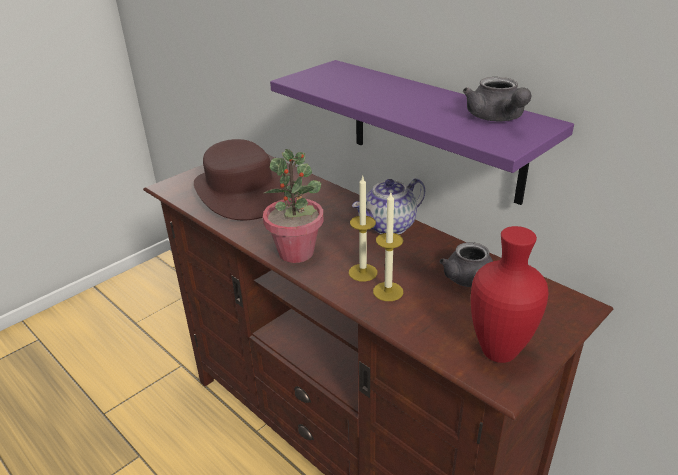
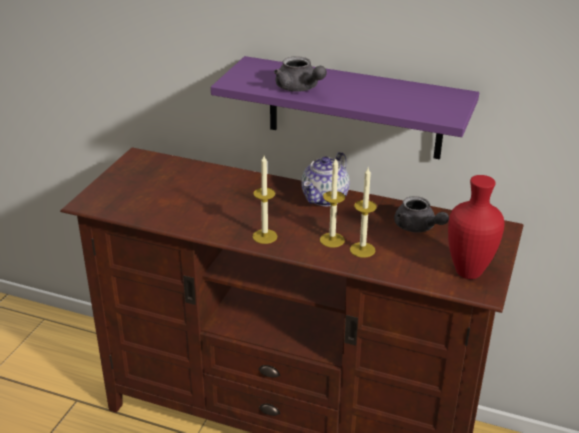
camera: 25 degrees left, 0 degrees up
brown hat [194,139,288,220] -> none
potted plant [263,149,324,263] -> candle [253,155,277,244]
grey teapot [463,77,532,121] -> grey teapot moved to [274,56,327,92]

